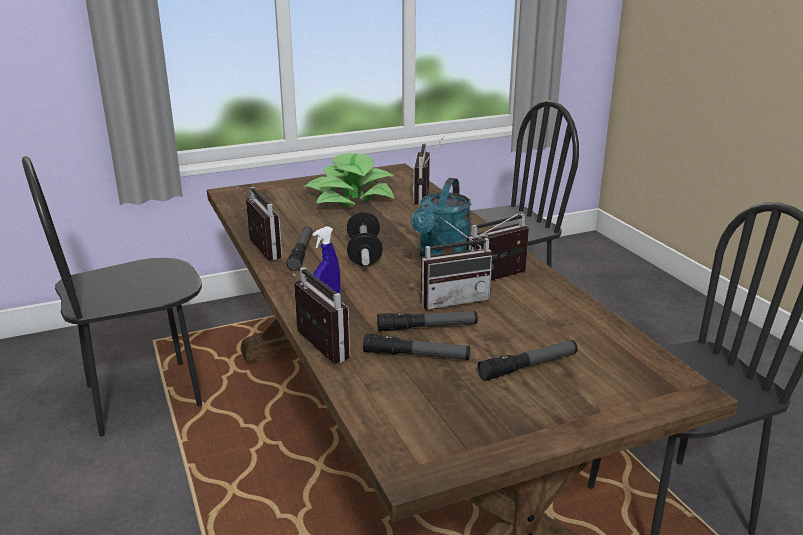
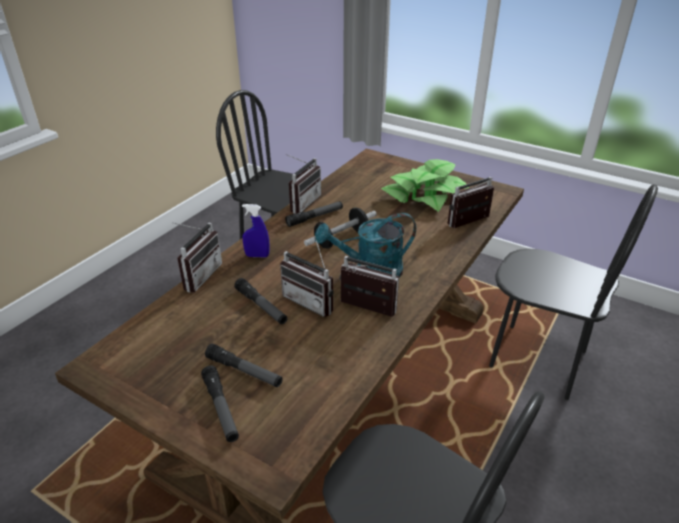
camera: 55 degrees right, 10 degrees up
flashlight [363,333,470,360] -> flashlight moved to [201,365,239,442]

